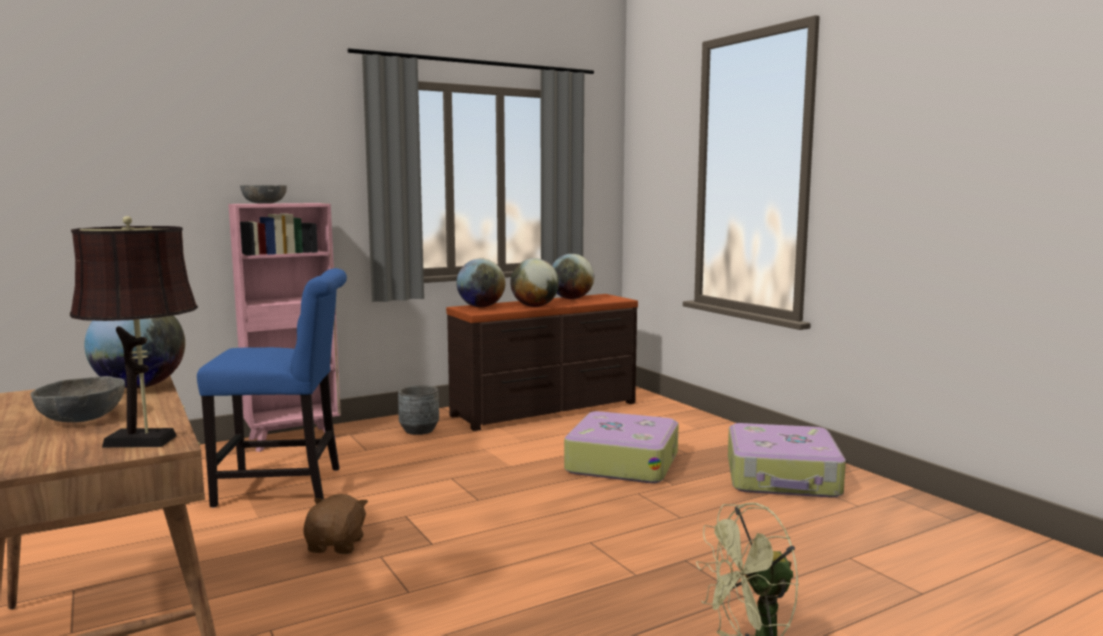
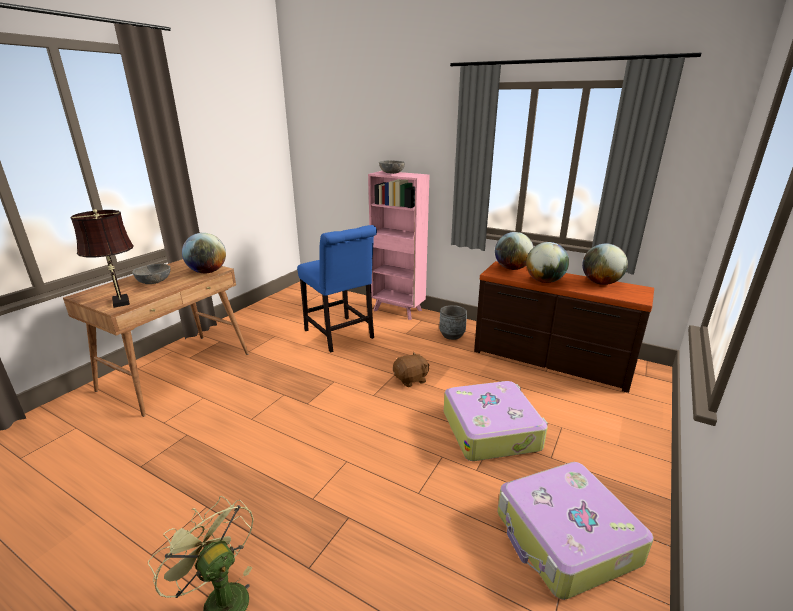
camera: 60 degrees right, 15 degrees up
brown plush toy [304,494,368,554] -> brown plush toy moved to [393,352,429,387]

